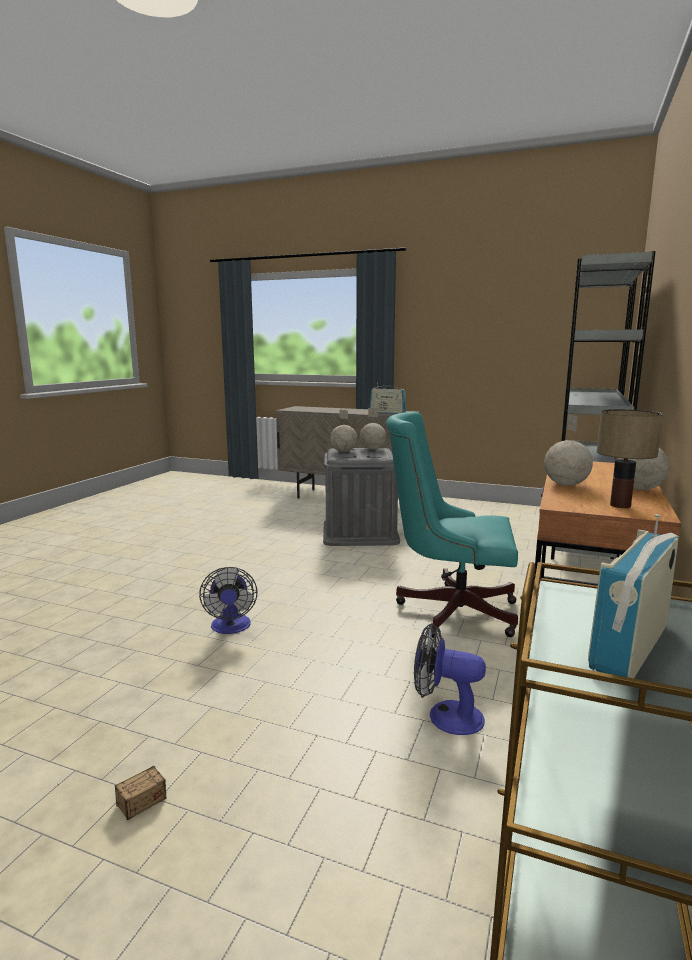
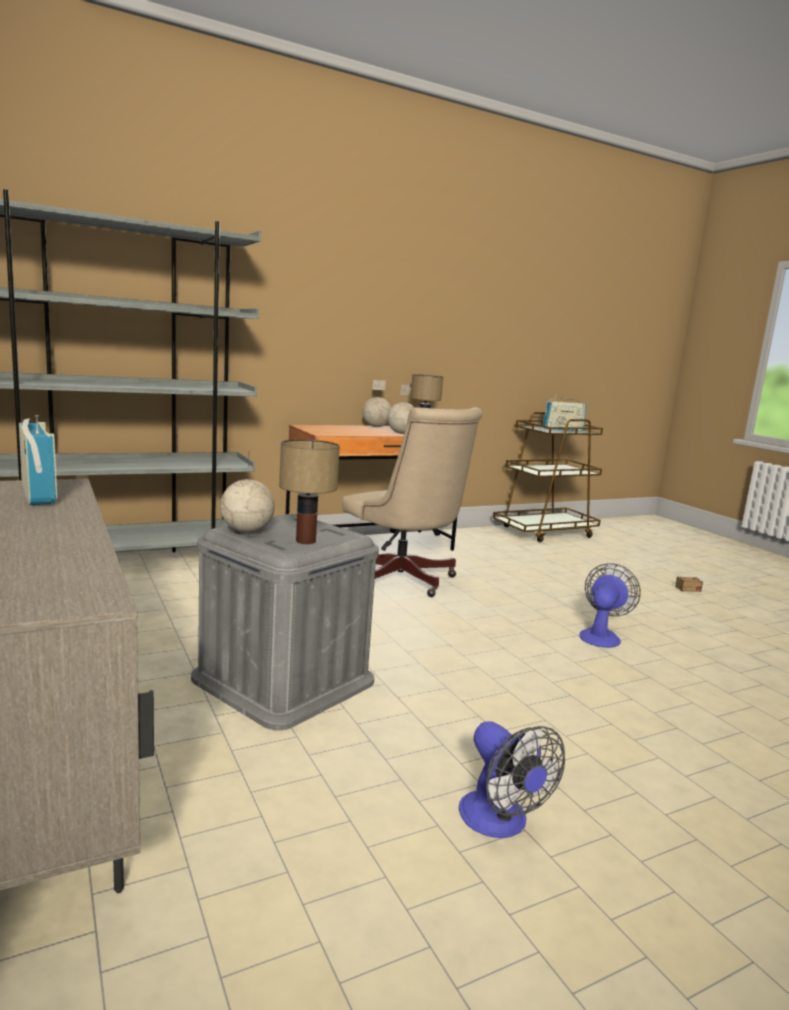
camera: 140 degrees left, 0 degrees up
globe [330,409,357,452] -> table lamp [279,439,340,544]
turquoise office chair [386,411,518,638] -> beige office chair [342,407,482,597]
fan [414,623,486,735] -> fan moved to [459,721,565,838]

